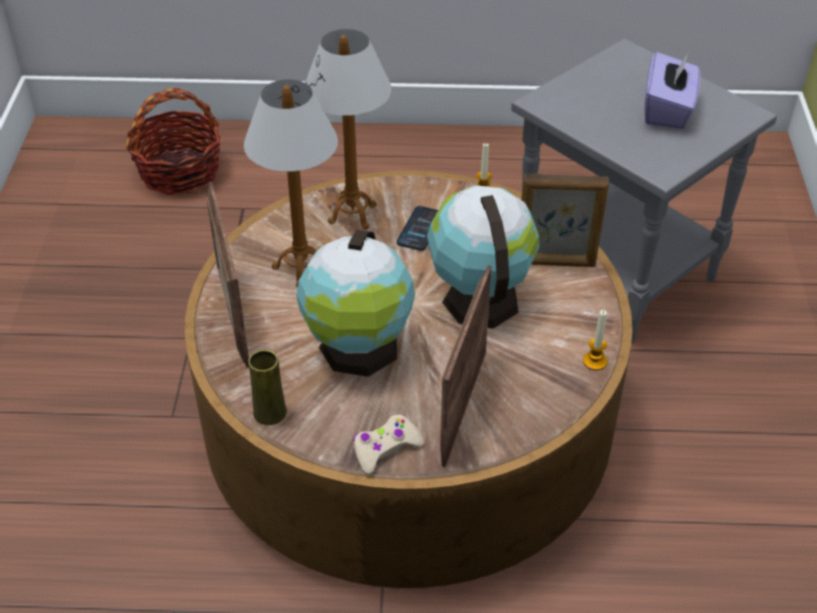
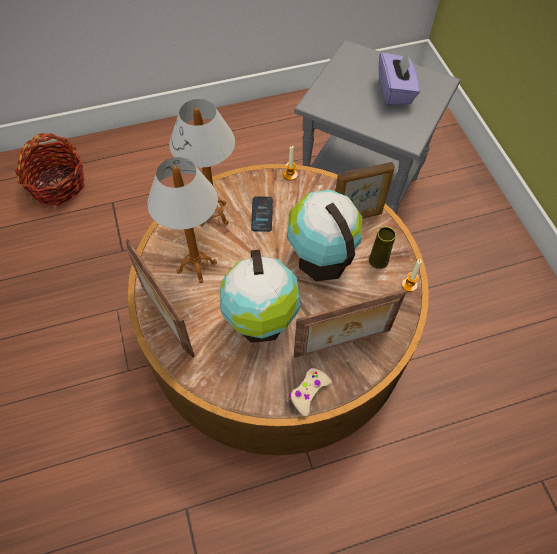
camera: 20 degrees left, 15 degrees up
yellow vase [248,350,287,425] -> yellow vase moved to [369,226,396,269]
picture frame [440,265,492,467] -> picture frame turned 105 degrees counterclockwise [294,289,407,358]

